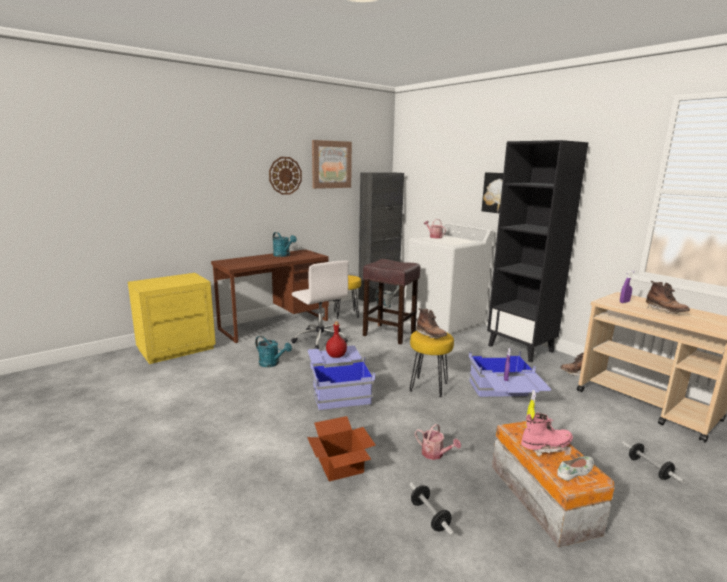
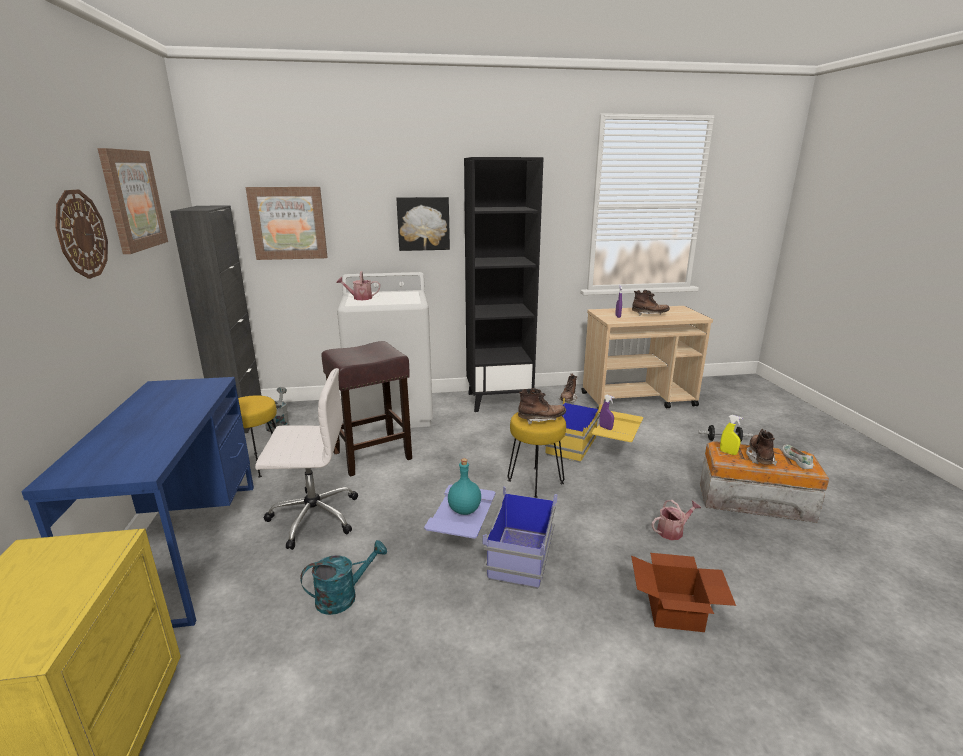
camera: 60 degrees left, 5 degrees up
brown desk [211,249,329,343] -> blue desk [21,377,254,628]
turquoise watering can [273,232,297,257] -> none
red bottle [326,321,347,358] -> turquoise bottle [448,458,481,515]
dumbbell [410,482,455,537] -> none
blue storage box [468,351,551,398] -> yellow storage box [543,398,643,463]
pink boot [521,413,573,457] -> brown boot [746,429,777,466]
none -> picture [246,187,328,260]

